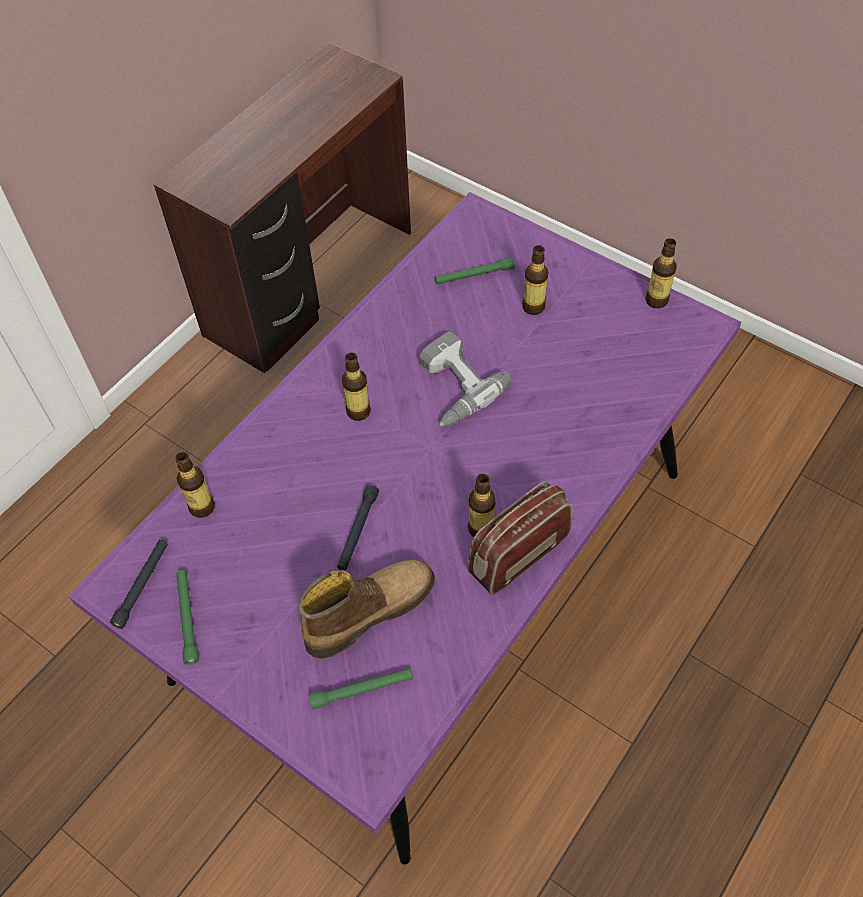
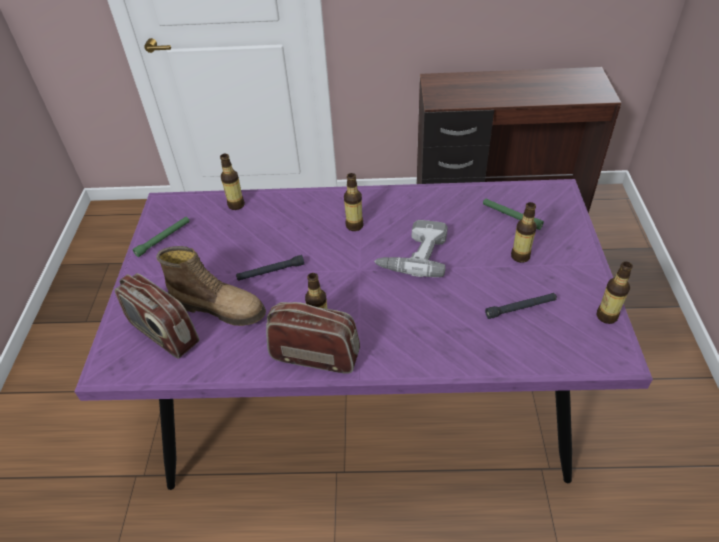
camera: 55 degrees right, 10 degrees down
black flashlight [110,540,168,629] -> black flashlight moved to [485,293,557,319]
green flashlight [309,668,413,710] -> radio [114,273,199,359]

